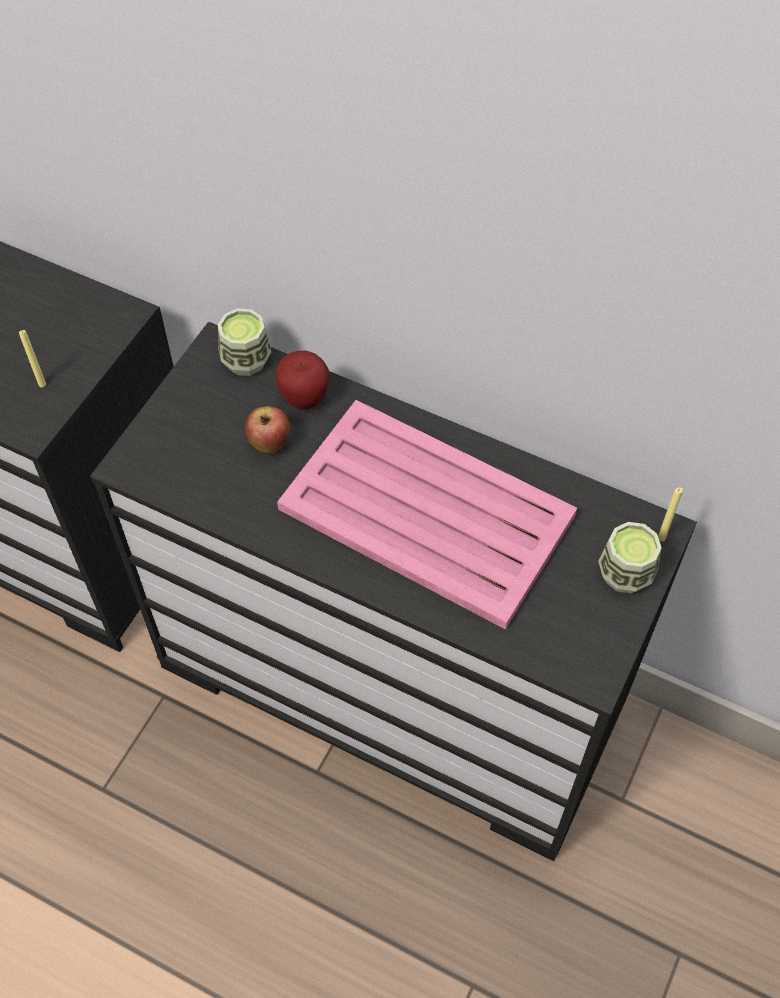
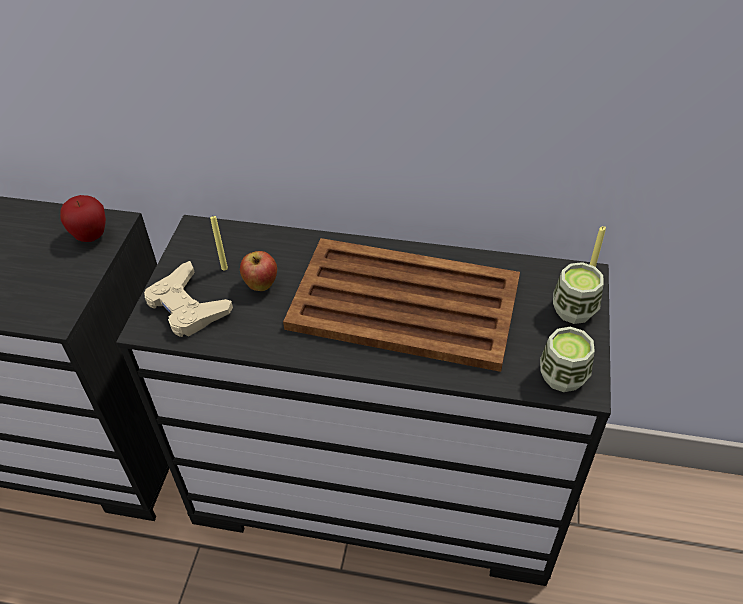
camera: 15 degrees left, 10 degrees down
yellow candle [19,330,46,387] -> yellow candle moved to [210,216,228,271]
cup [218,308,271,376] -> cup moved to [540,327,595,392]
apple [276,351,329,409] -> apple moved to [60,195,106,242]
pink tray [277,400,577,630] -> brown tray [283,238,520,372]
none -> beige game controller [144,261,233,337]

